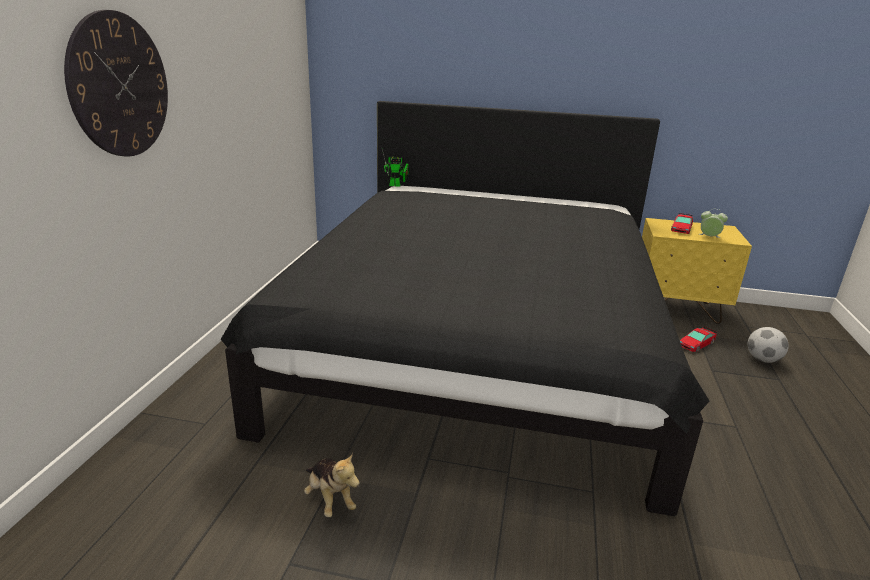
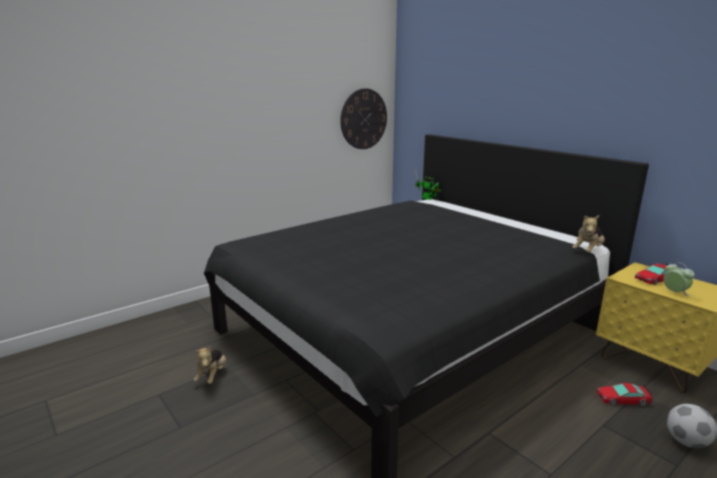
camera: 40 degrees right, 5 degrees down
wall clock [64,10,168,156] -> wall clock moved to [340,88,387,149]
none -> plush toy [572,215,605,253]

